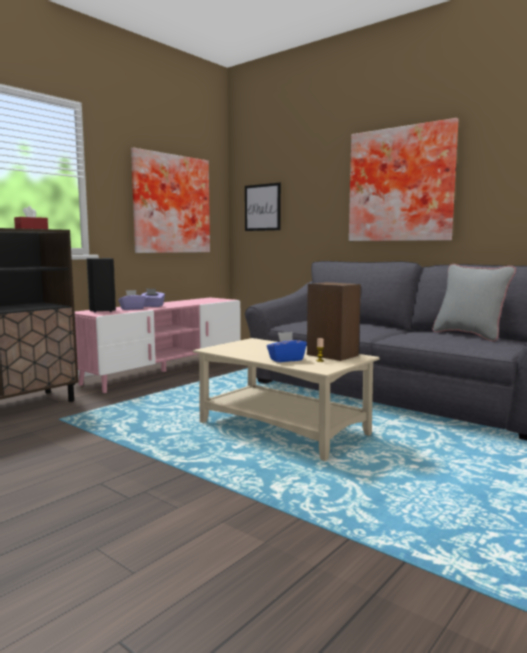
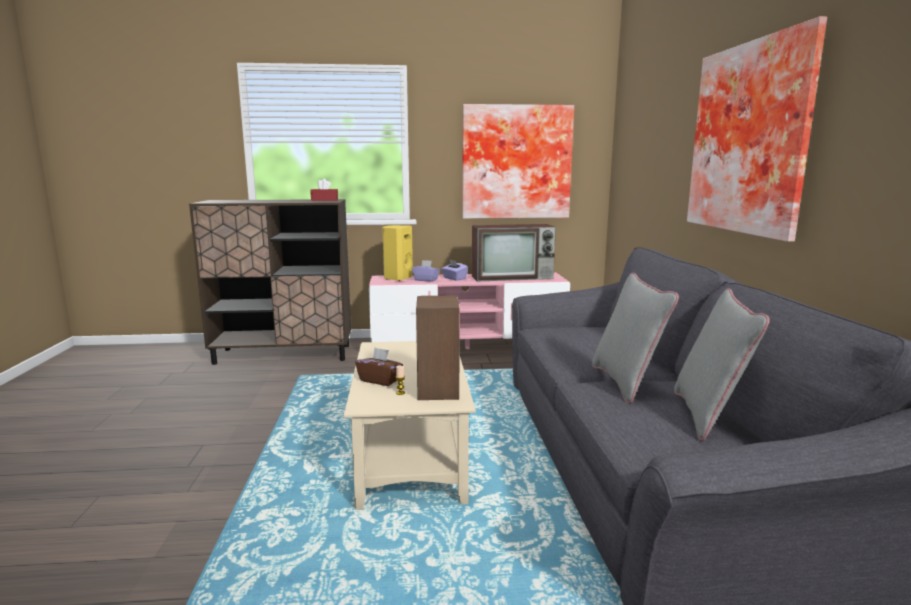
camera: 45 degrees right, 5 degrees up
black speaker [87,258,116,312] -> yellow speaker [382,225,413,281]
picture [245,183,281,231] -> none
blue tissue box [267,332,307,362] -> brown tissue box [355,347,403,386]
none -> television [472,224,556,282]
none -> grey pillow [592,272,679,404]

